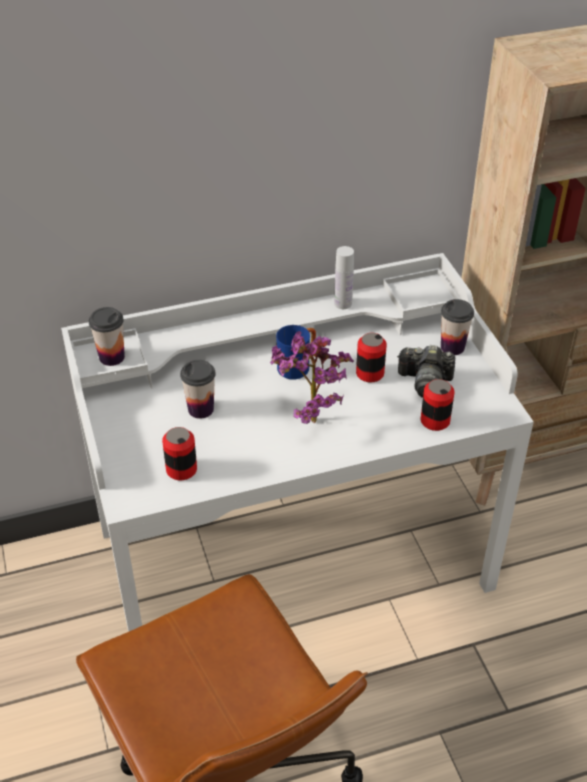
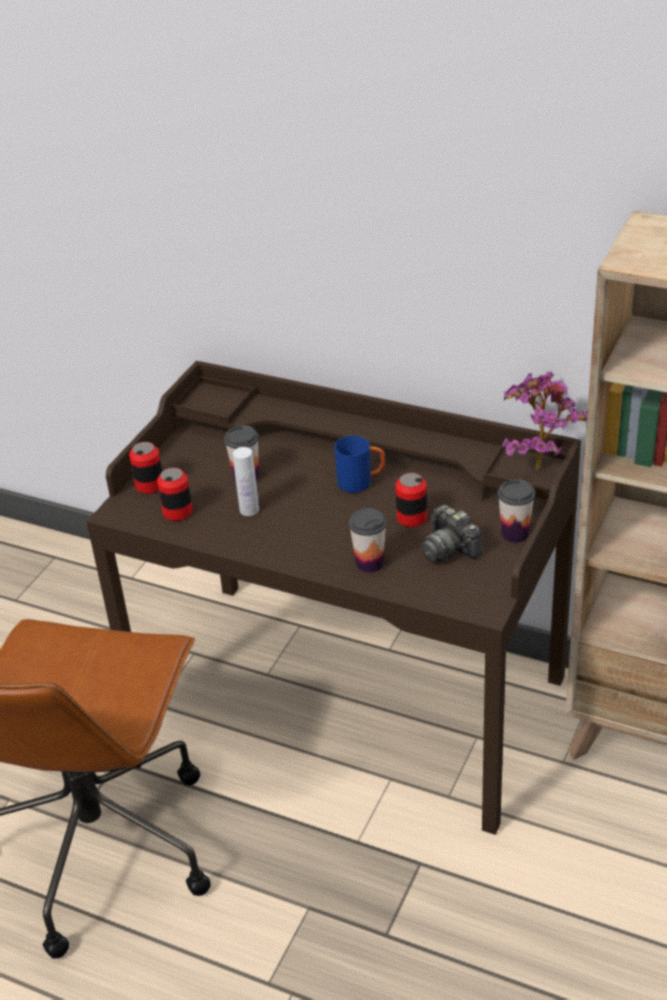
camera: 45 degrees right, 5 degrees down
white desk [61,253,534,632] -> brown desk [86,361,581,835]
cup [89,307,125,366] -> cup moved to [349,508,387,573]
potted plant [270,331,354,424] -> potted plant moved to [502,372,587,470]
white bottle [334,246,354,309] -> white bottle moved to [233,447,259,516]
can [421,379,455,431] -> can moved to [129,442,162,494]

